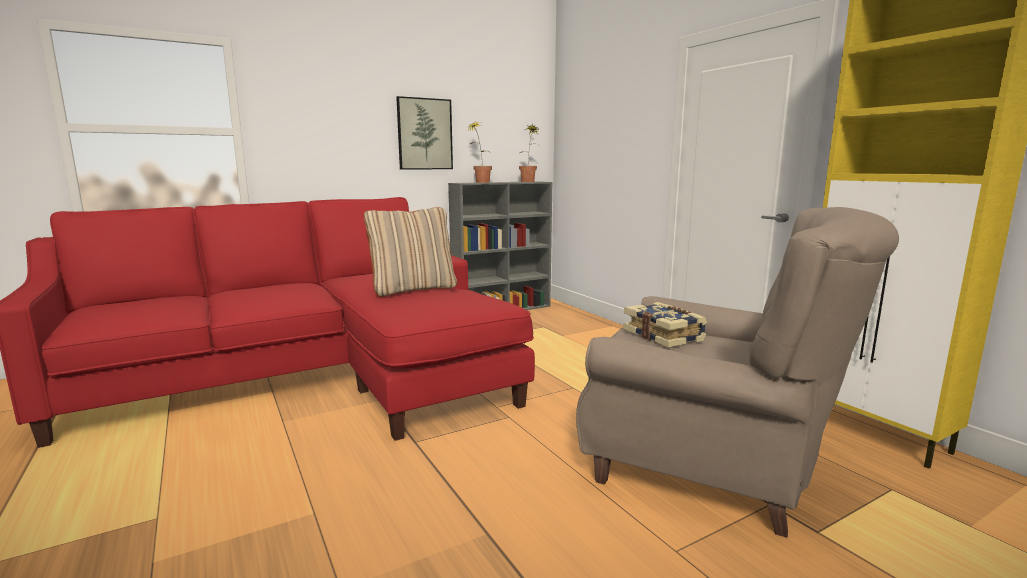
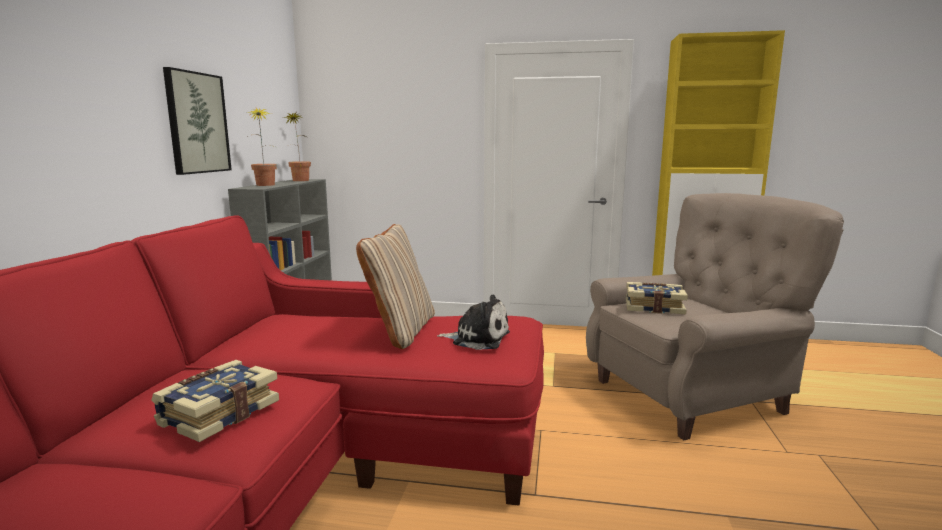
camera: 50 degrees left, 0 degrees up
none -> book [151,360,279,442]
none -> plush toy [437,295,510,350]

